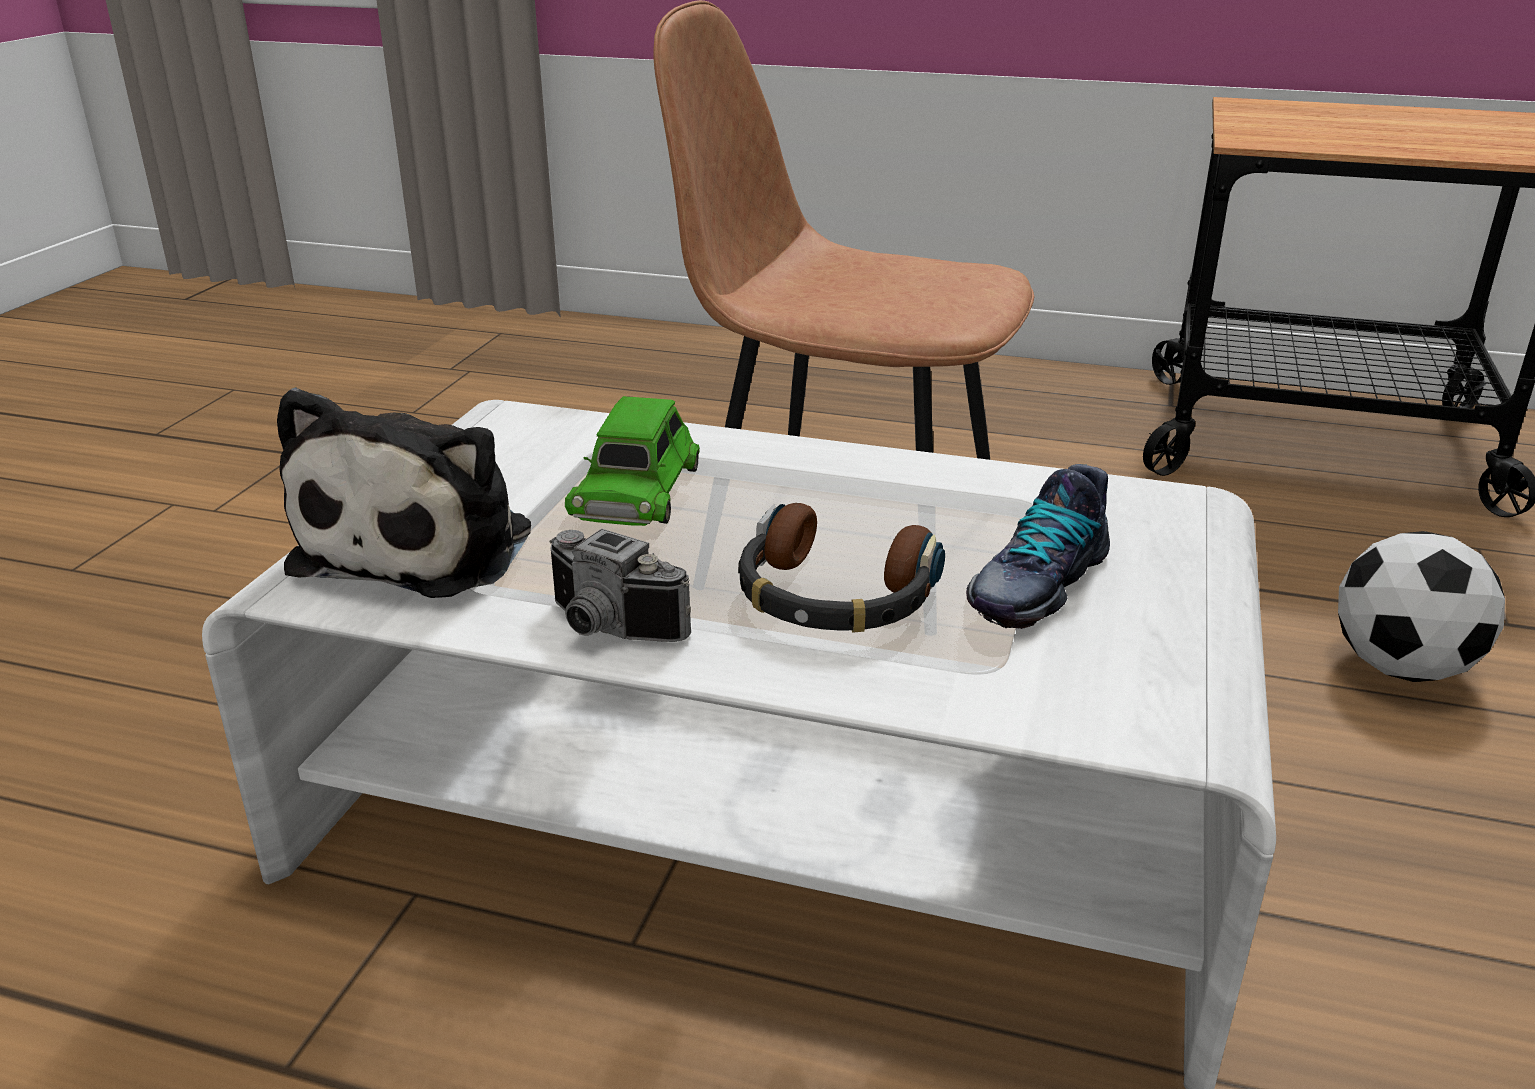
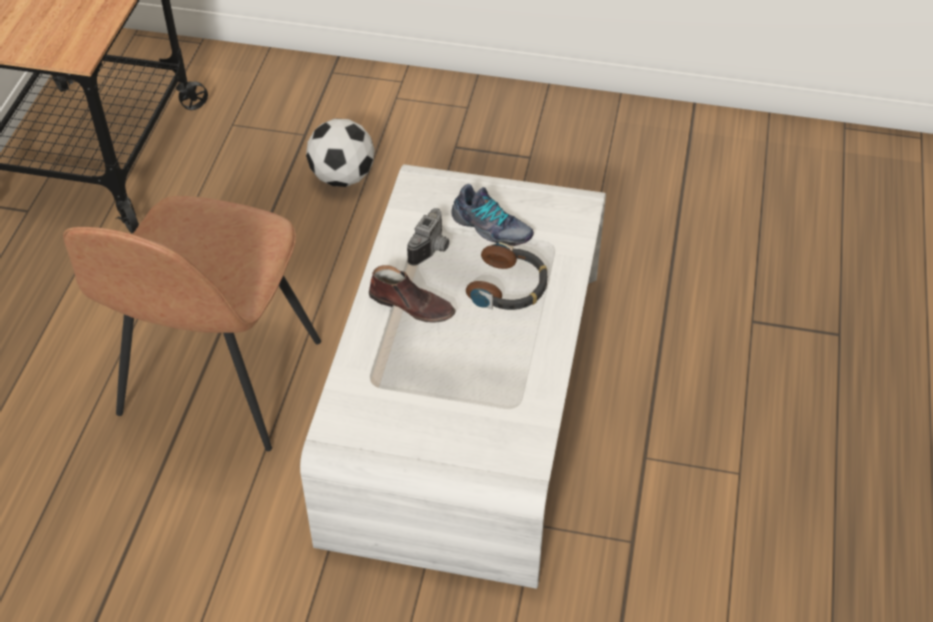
camera: 95 degrees left, 20 degrees up
plush toy [277,387,531,598] -> none
camera [549,529,691,642] -> camera moved to [407,208,449,266]
green toy car [565,396,700,526] -> none
none -> brown shoe [369,265,456,323]

